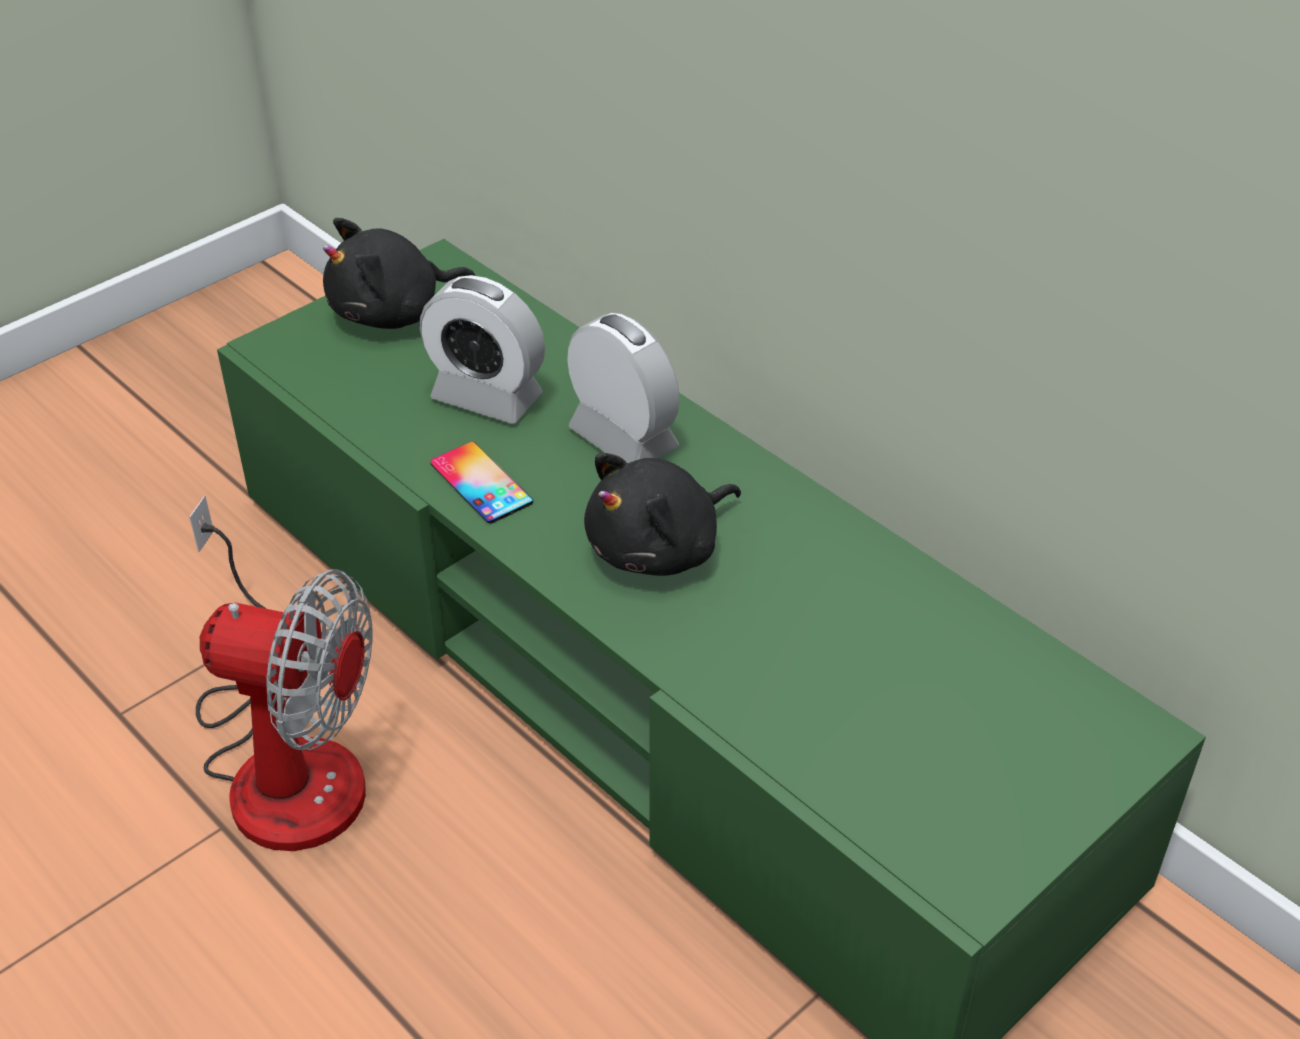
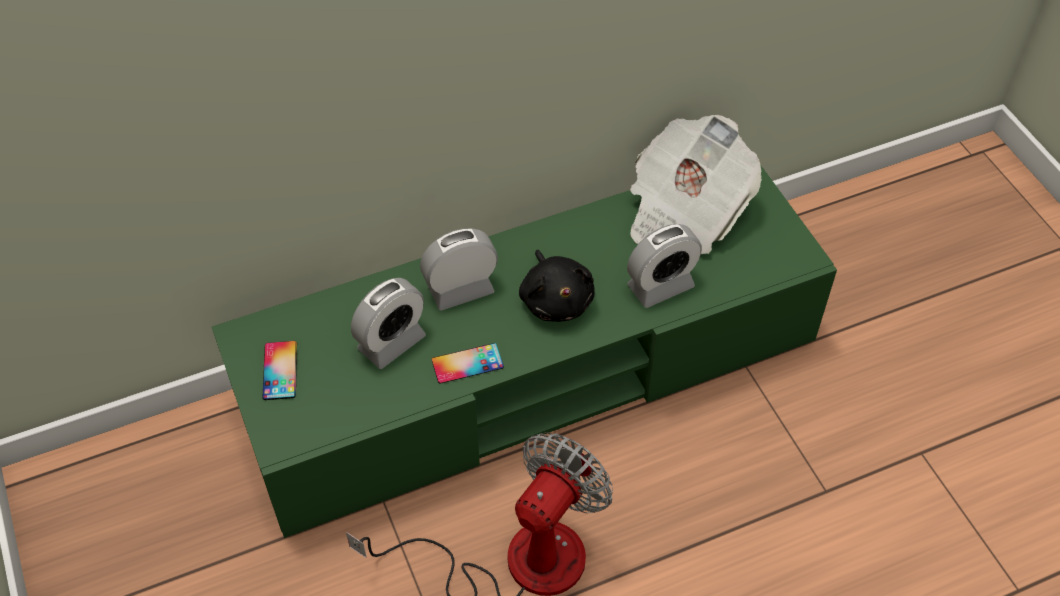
camera: 70 degrees left, 10 degrees up
black plush toy [323,218,476,329] -> phone [263,341,297,400]
none -> alarm clock [627,224,702,308]
none -> newspaper [630,115,762,254]

